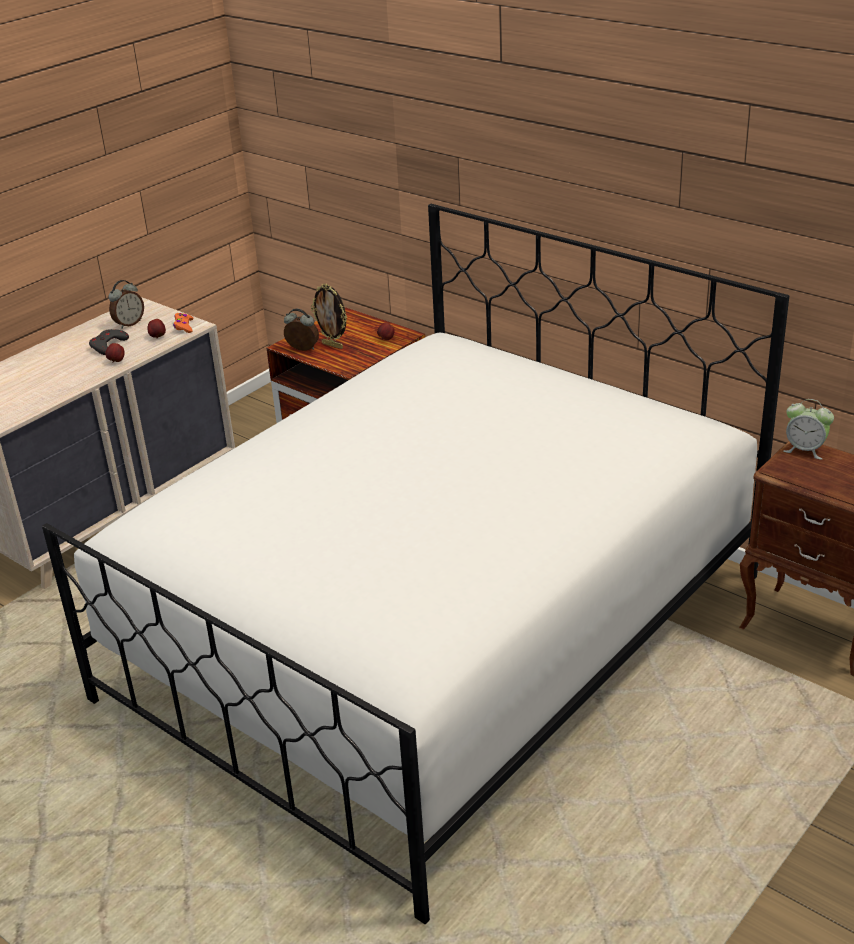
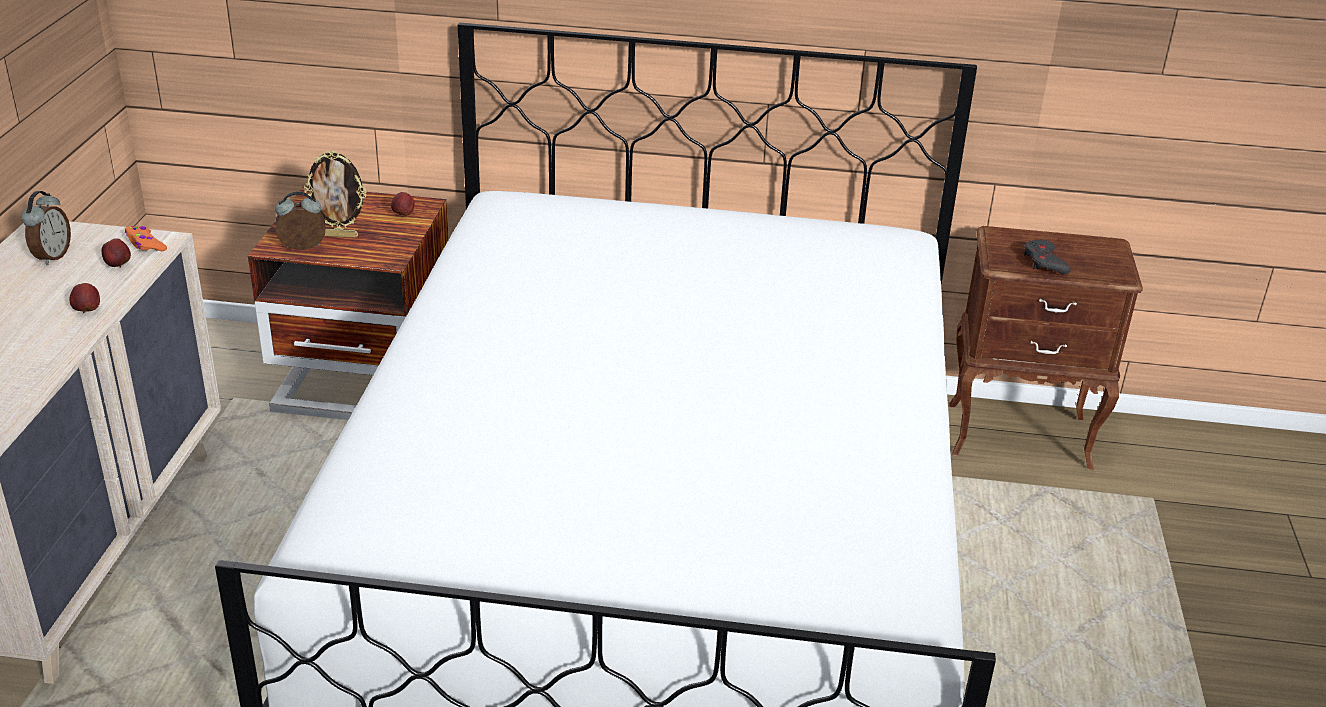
camera: 35 degrees left, 0 degrees up
grey game controller [89,329,129,355] -> grey game controller moved to [1024,240,1071,274]
alarm clock [784,399,834,460] -> none

